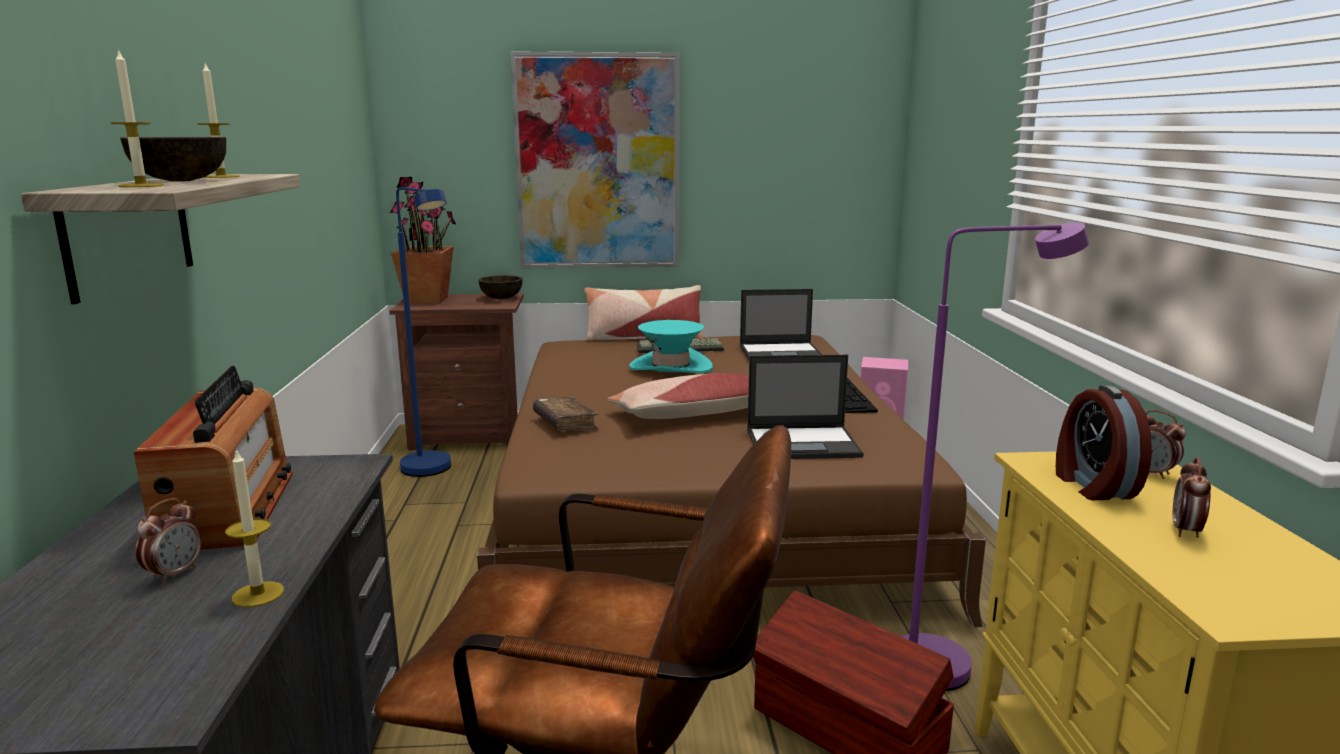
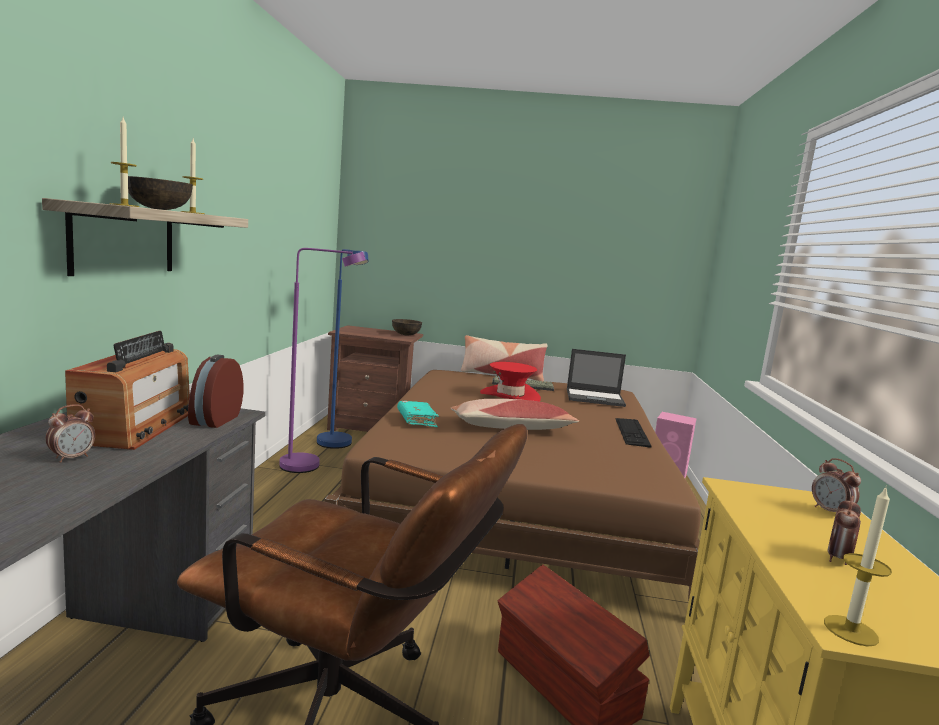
camera: 10 degrees right, 5 degrees down
candle [225,448,284,607] -> candle moved to [824,485,892,646]
potted plant [390,177,456,304] -> none
picture [511,52,680,268] -> none
brown book [533,396,599,431] -> turquoise book [397,401,439,427]
turquoise hat [629,320,713,373] -> red hat [480,362,541,402]
laptop [747,355,864,459] -> none
purple floor lamp [901,222,1089,691] -> purple floor lamp moved to [279,248,366,473]
alarm clock [1056,385,1152,500] -> alarm clock moved to [188,355,243,428]

